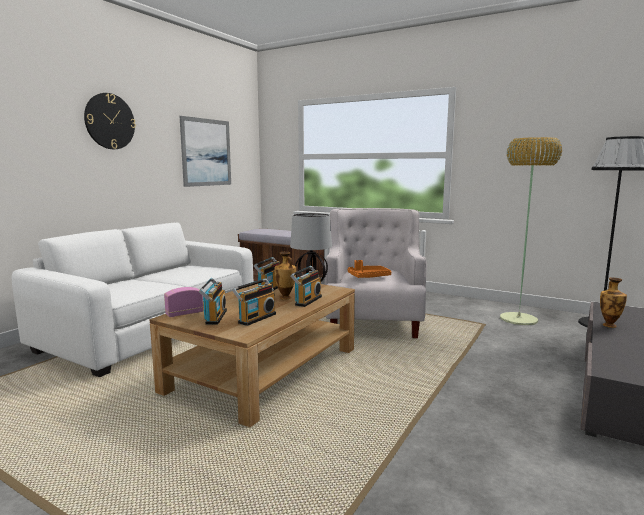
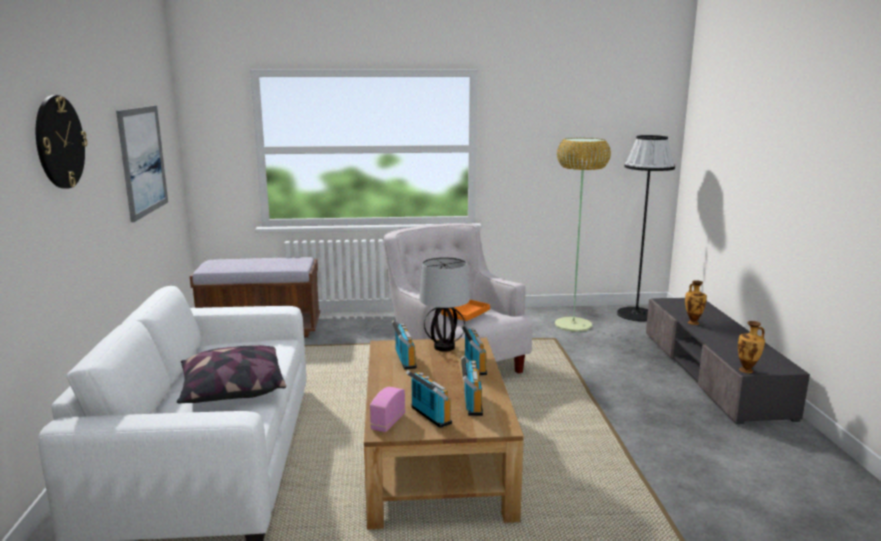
camera: 35 degrees left, 5 degrees up
vase [274,252,296,300] -> vase moved to [738,321,765,373]
none -> pillow [177,345,286,403]

